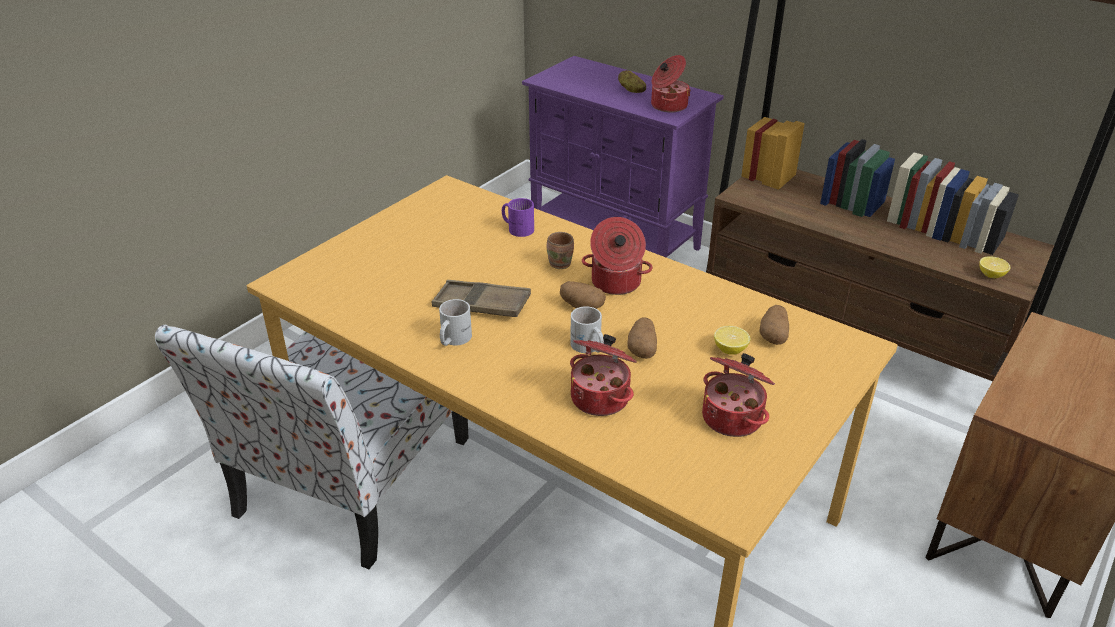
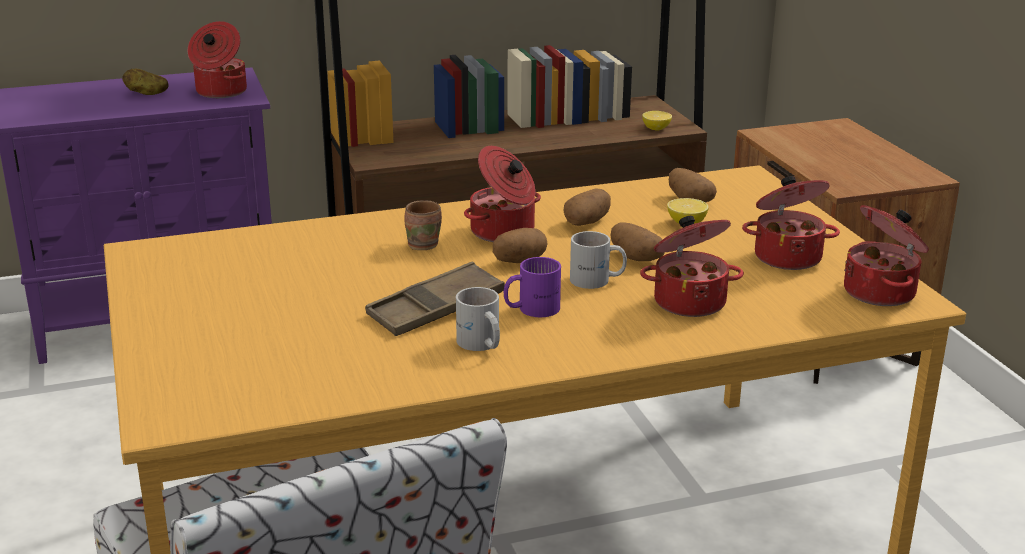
camera: 55 degrees left, 10 degrees down
purple mug [502,198,534,237] -> purple mug moved to [504,257,561,317]
none -> potato [564,189,611,226]
none -> cooking pot [844,205,929,306]

